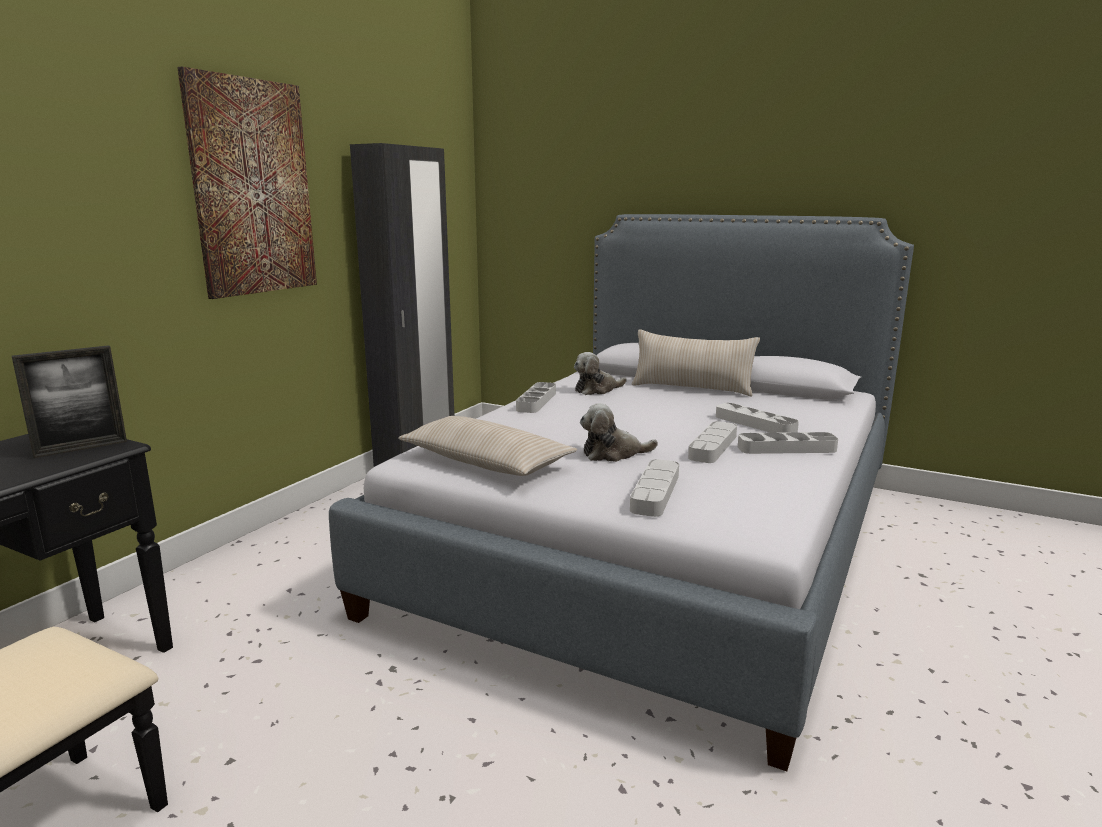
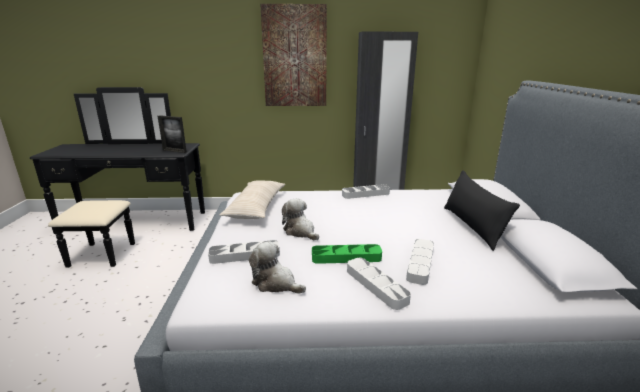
camera: 60 degrees right, 5 degrees up
plush toy [574,352,627,395] -> plush toy moved to [249,241,306,294]
beige pillow [632,329,760,397] -> black pillow [444,170,520,251]
grey tray [688,421,737,463] -> green tray [312,244,382,264]

